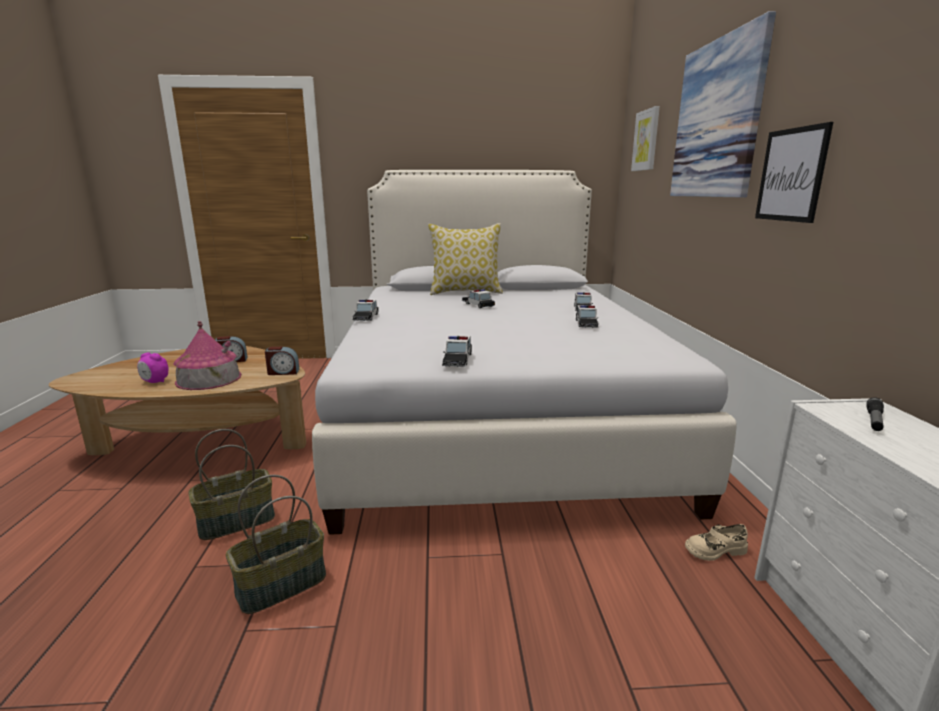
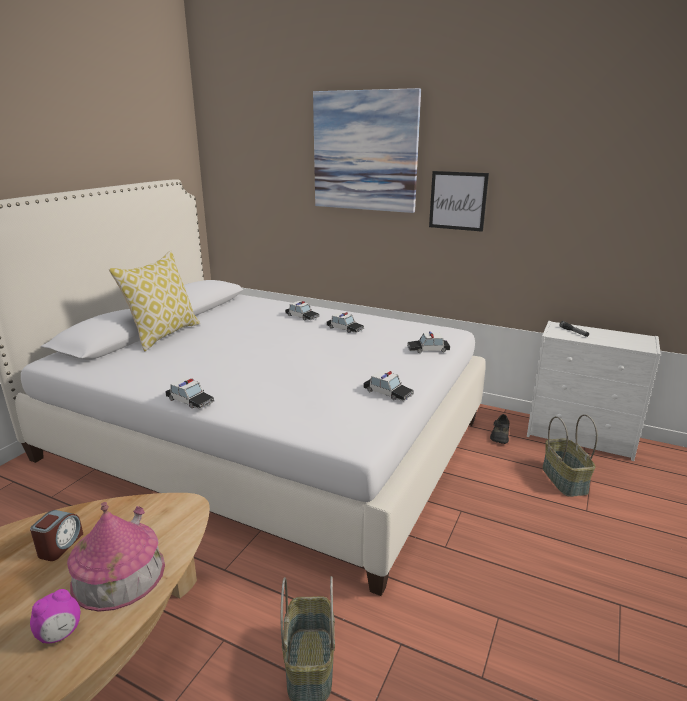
camera: 60 degrees left, 5 degrees up
basket [225,475,326,614] -> basket moved to [542,414,598,497]
alarm clock [265,347,299,375] -> none
toy car [462,289,495,308] -> toy car moved to [407,331,450,353]
picture [631,106,660,171] -> none
beige shoe [685,524,748,561] -> black shoe [490,414,509,444]

